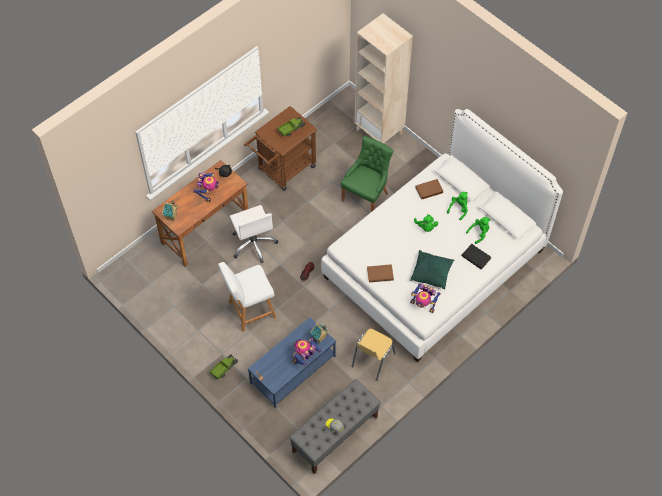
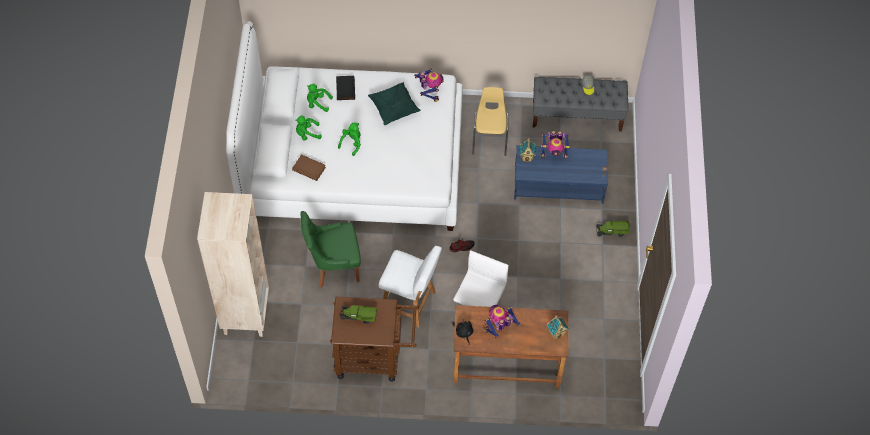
camera: 135 degrees left, 0 degrees up
white stool [218,262,276,332] -> white stool moved to [379,246,442,328]
yellow chair [352,329,396,381] -> yellow chair turned 75 degrees counterclockwise [472,87,509,156]
brown book [367,264,394,282] -> none

